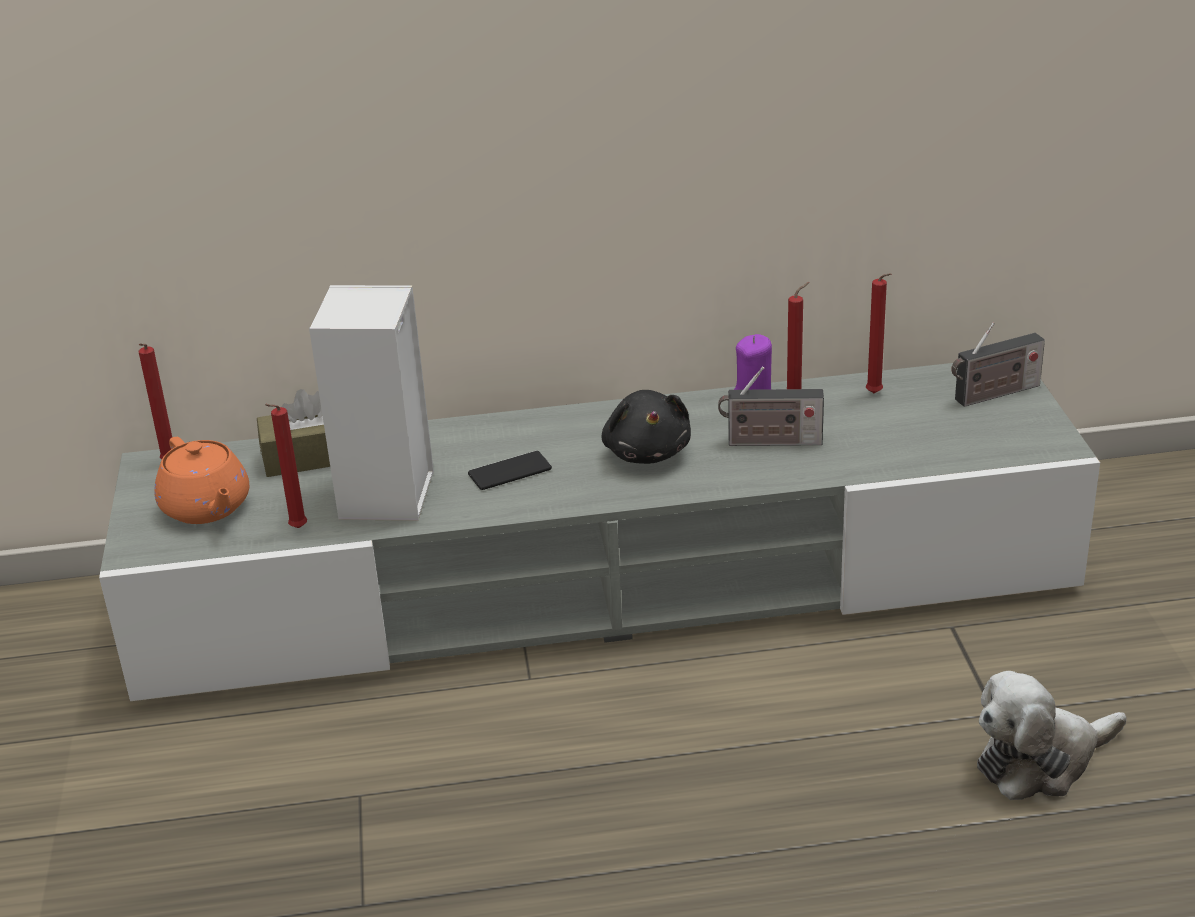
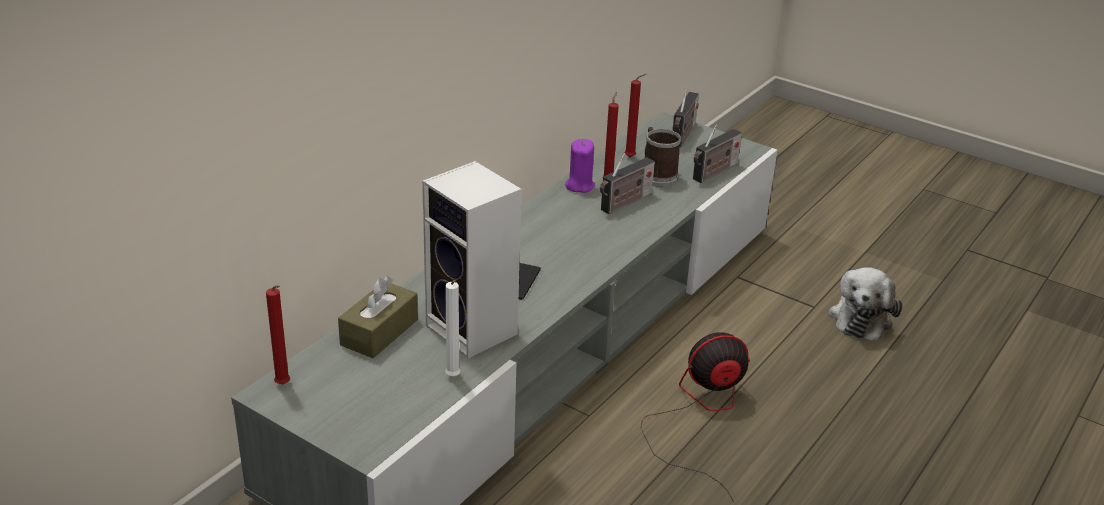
camera: 50 degrees left, 0 degrees up
orange teapot [154,437,249,524] -> none
red candle [265,404,307,528] -> white candle [445,280,461,377]
black plush toy [601,390,691,464] -> none
none -> fan [641,332,750,503]
none -> mug [645,127,681,187]
none -> radio [693,124,742,183]

